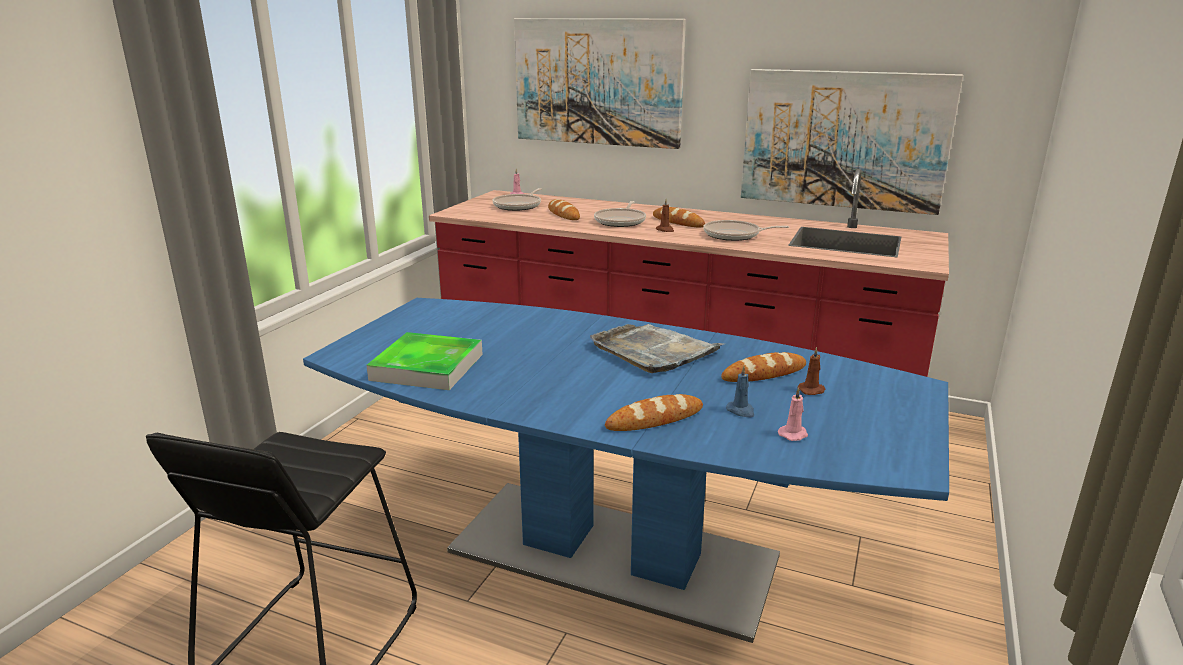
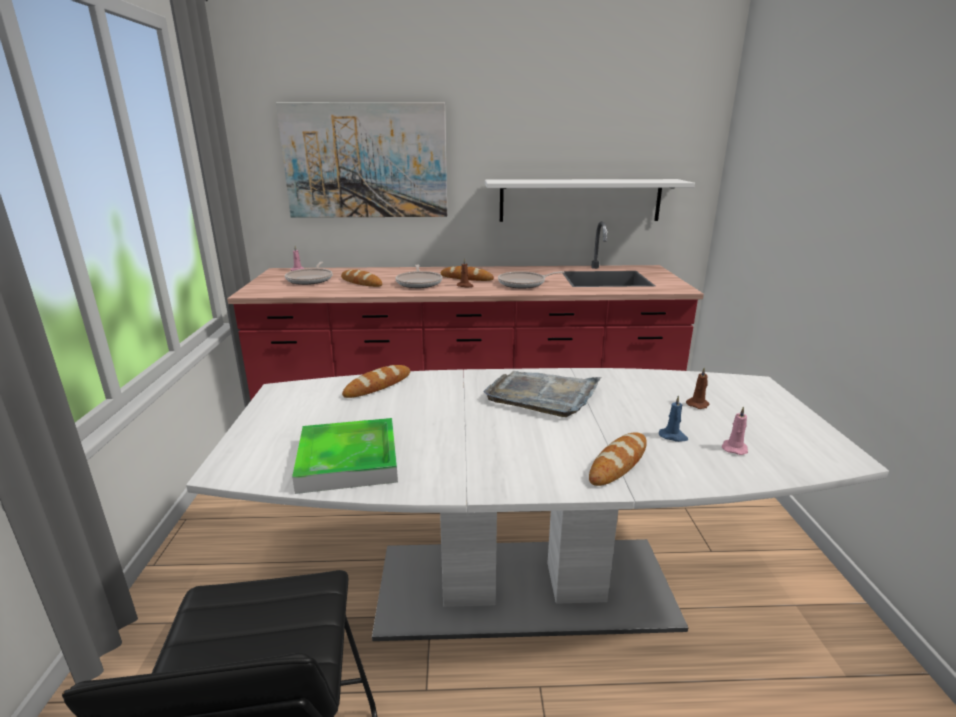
camera: 25 degrees left, 0 degrees up
blue dining table [303,298,949,643] -> white dining table [186,368,889,641]
bread [721,352,806,382] -> bread moved to [342,365,410,398]
picture [741,69,963,215] -> white shelf [485,179,695,222]

